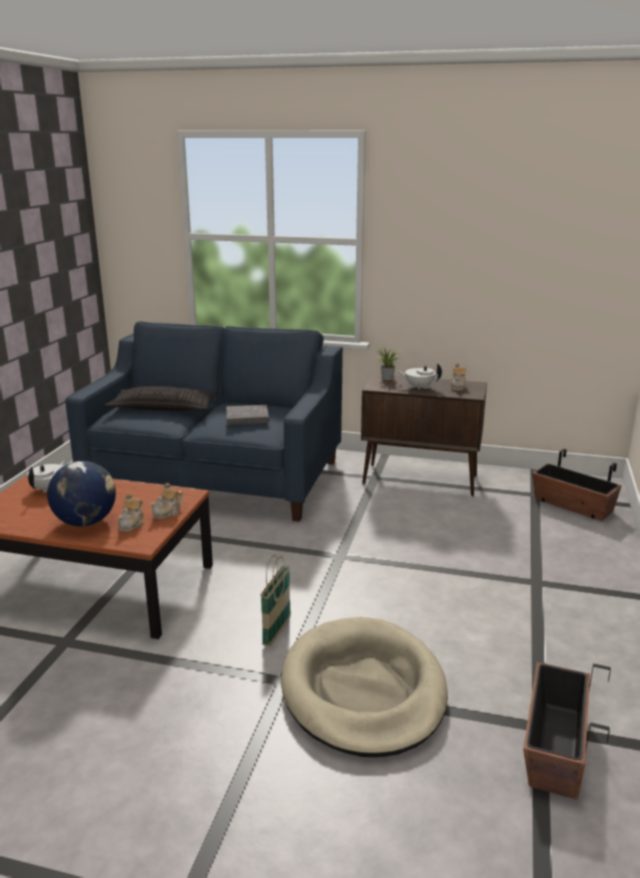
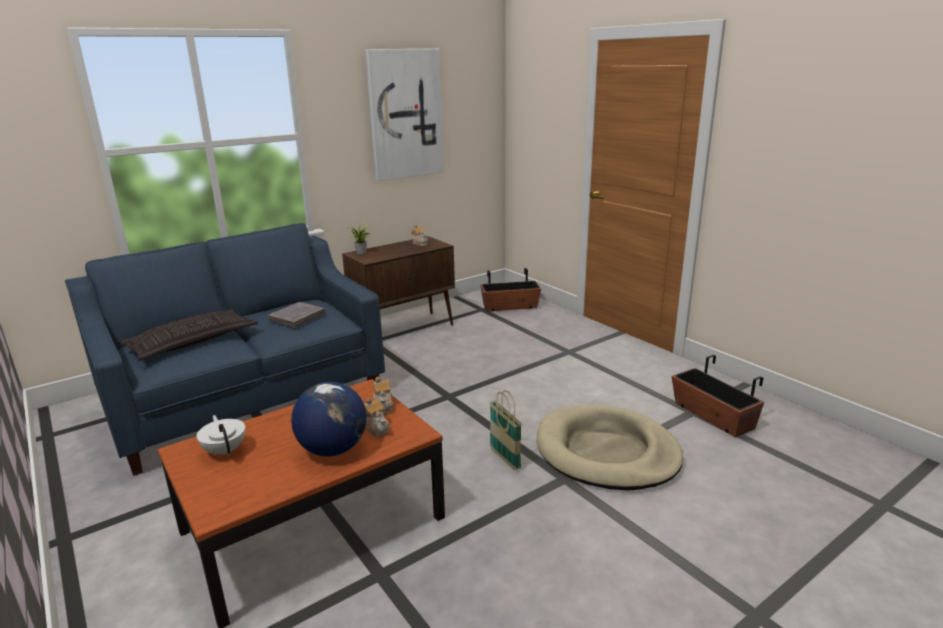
camera: 50 degrees left, 0 degrees up
white teapot [397,363,442,390] -> none
none -> picture [365,49,444,181]

